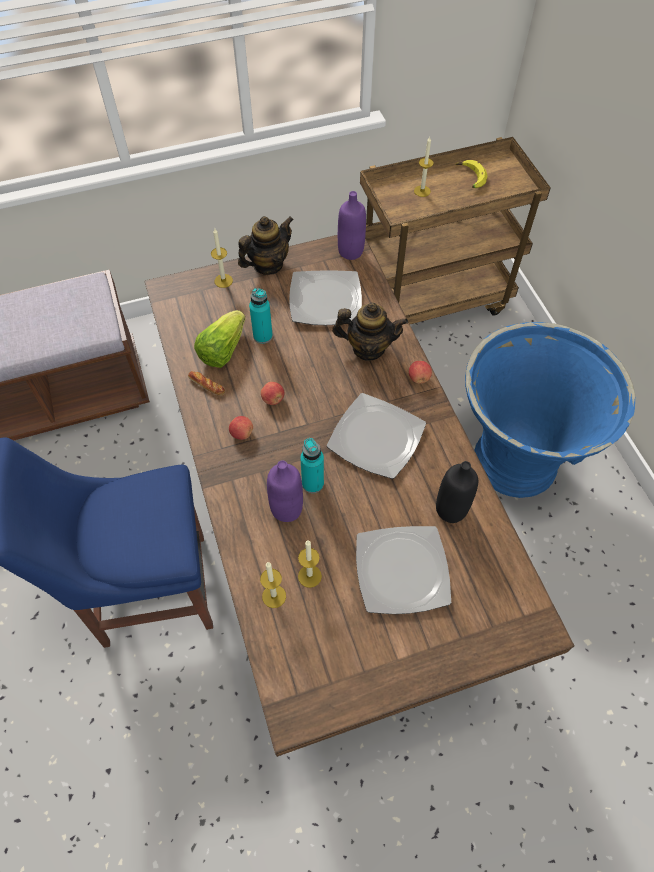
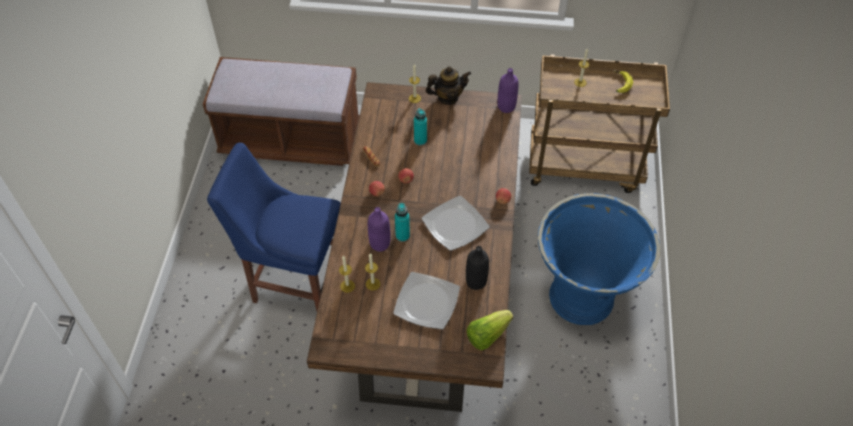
camera: 25 degrees right, 5 degrees down
lettuce [194,310,246,368] -> lettuce moved to [467,310,513,350]
plate [289,271,362,325] -> none
teapot [332,302,408,360] -> none

